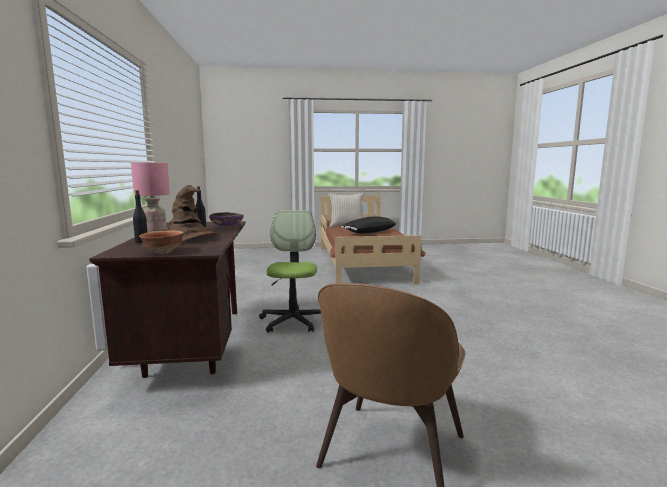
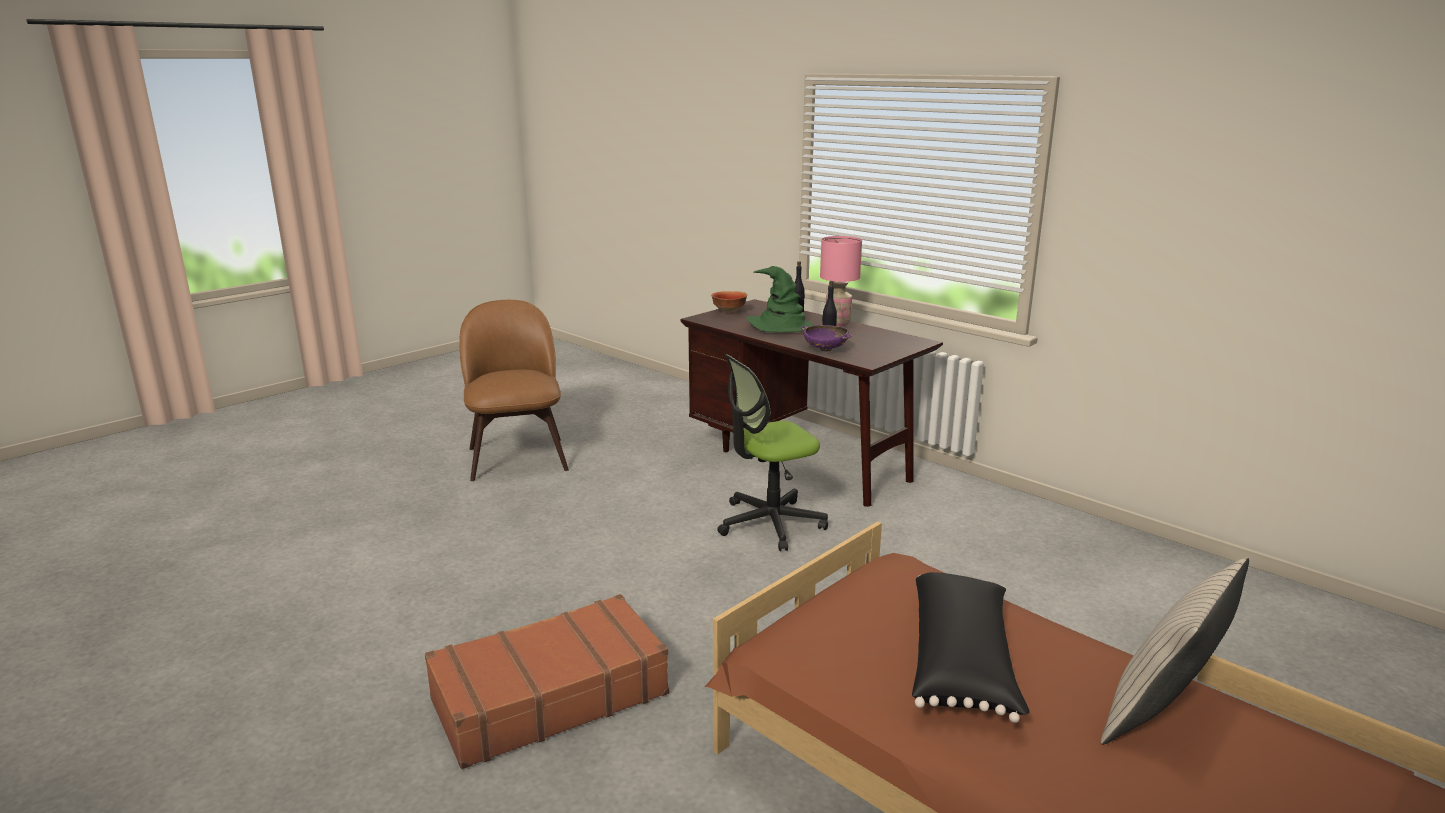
camera: 140 degrees right, 10 degrees up
brown hat [165,185,219,241] -> green hat [746,266,814,332]
office chair [259,210,321,333] -> office chair turned 105 degrees clockwise [717,354,828,551]
none -> brown suitcase [425,594,669,769]

